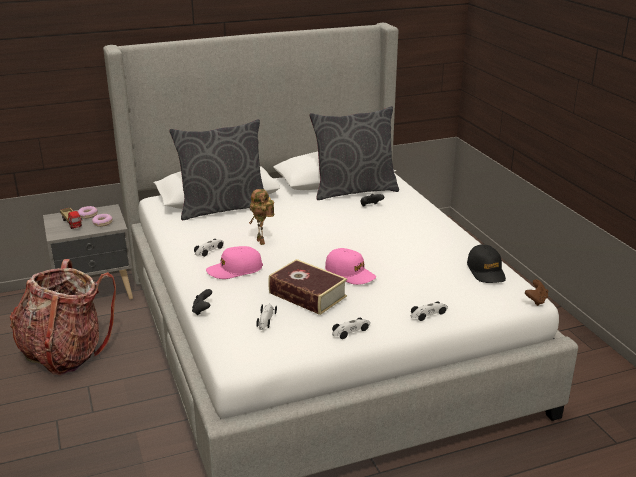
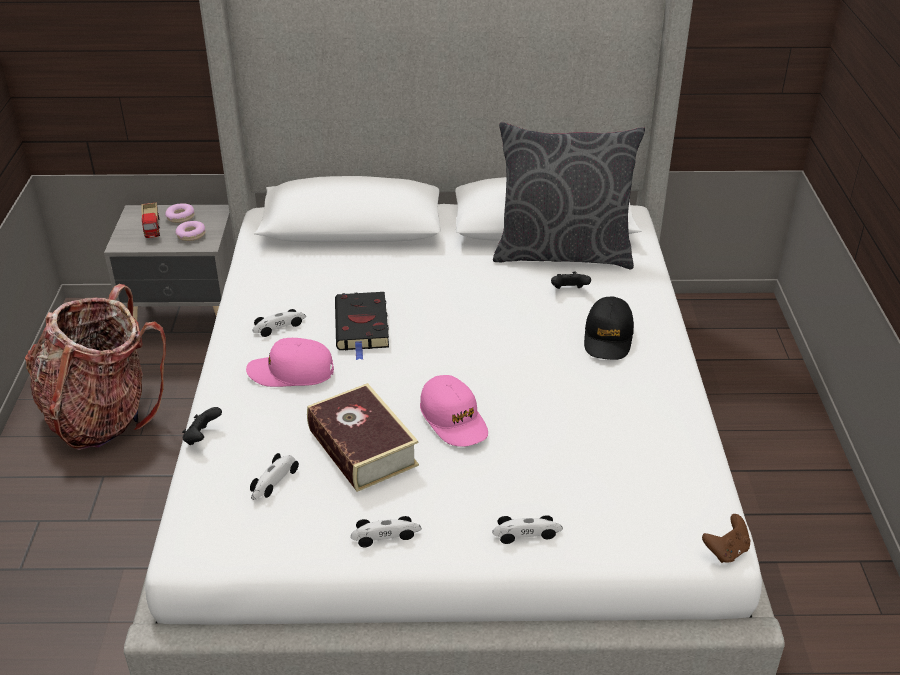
camera: 20 degrees right, 10 degrees up
grey pillow [169,119,264,220] -> none
toy robot [249,189,274,245] -> black book [335,292,389,360]
black cap [467,244,506,283] -> black cap moved to [584,296,634,360]

